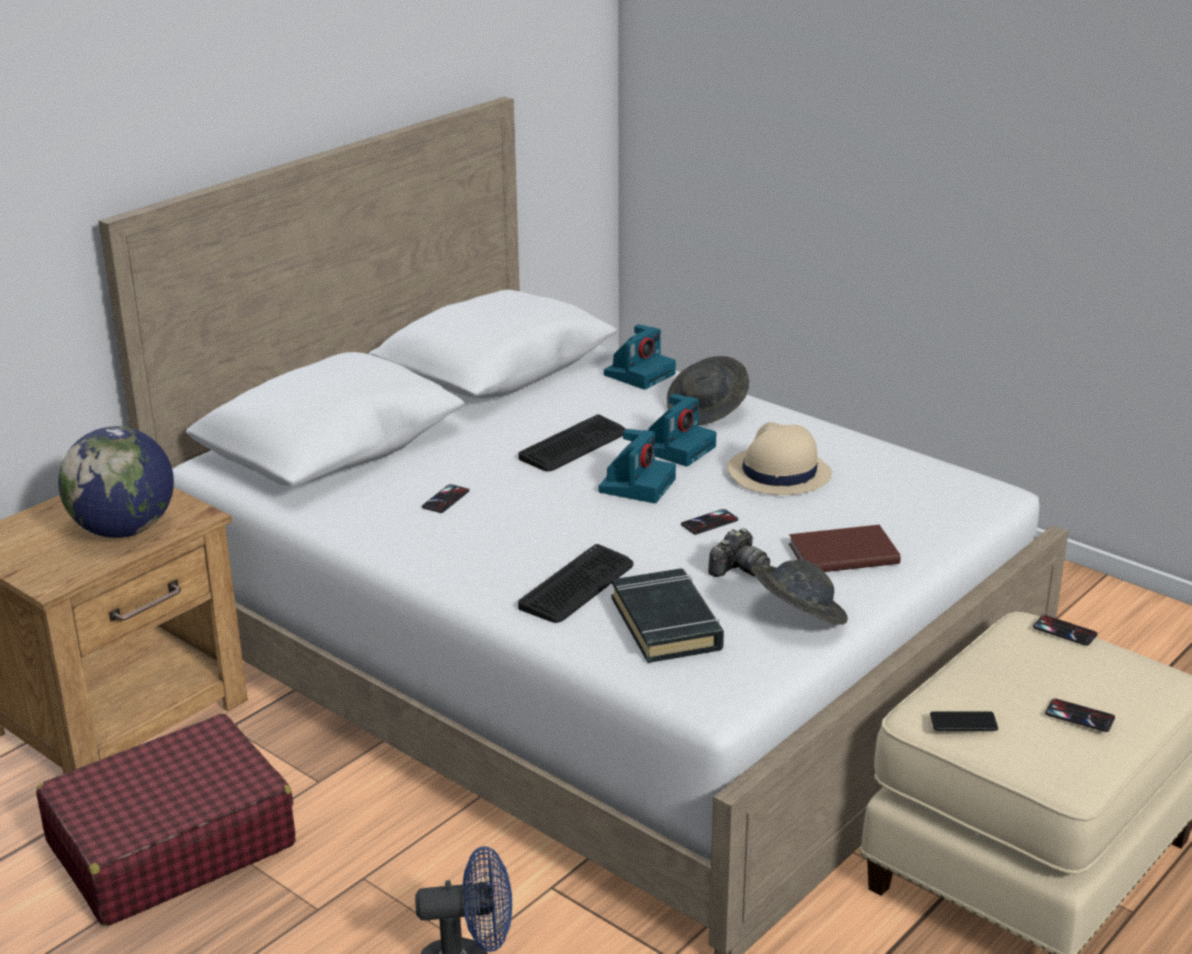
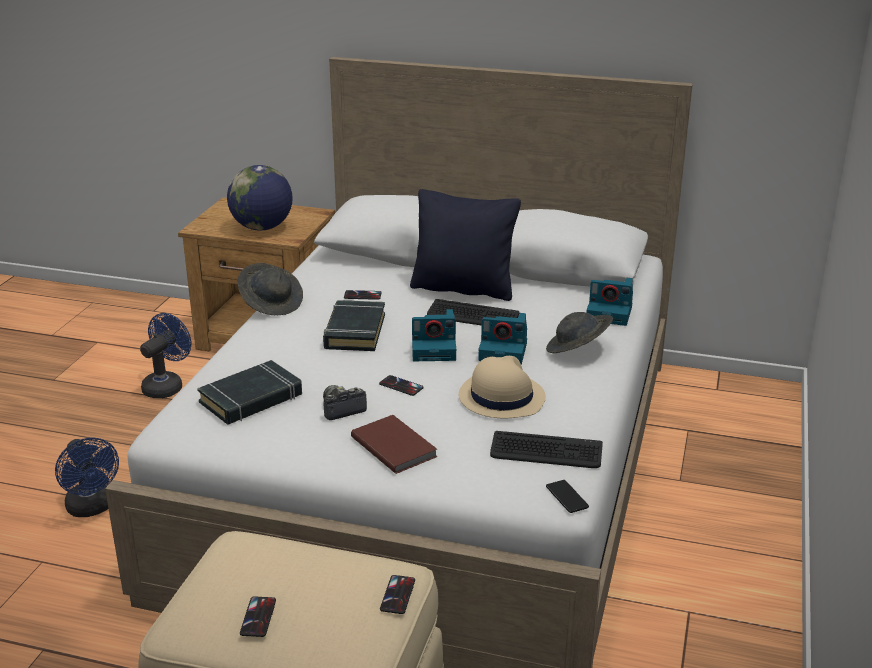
camera: 65 degrees right, 0 degrees up
red suitcase [36,714,295,926] -> blue fan [140,313,191,398]
keyboard [518,544,633,623] -> keyboard moved to [490,431,603,468]
camera [708,528,770,577] -> camera turned 135 degrees clockwise [323,385,367,420]
grey hat [751,560,848,625] -> grey hat moved to [238,263,303,315]
phone [930,711,998,731] -> phone moved to [546,480,589,513]
none -> black book [323,300,385,351]
none -> black pillow [410,189,521,301]

